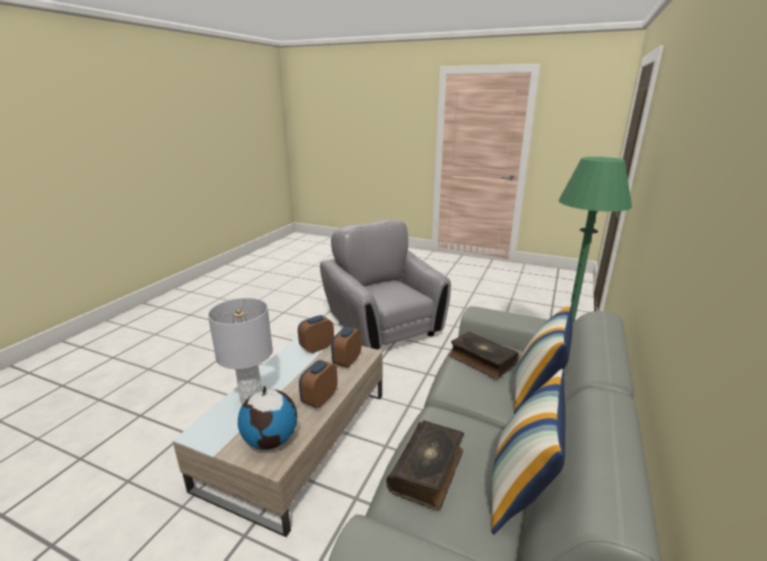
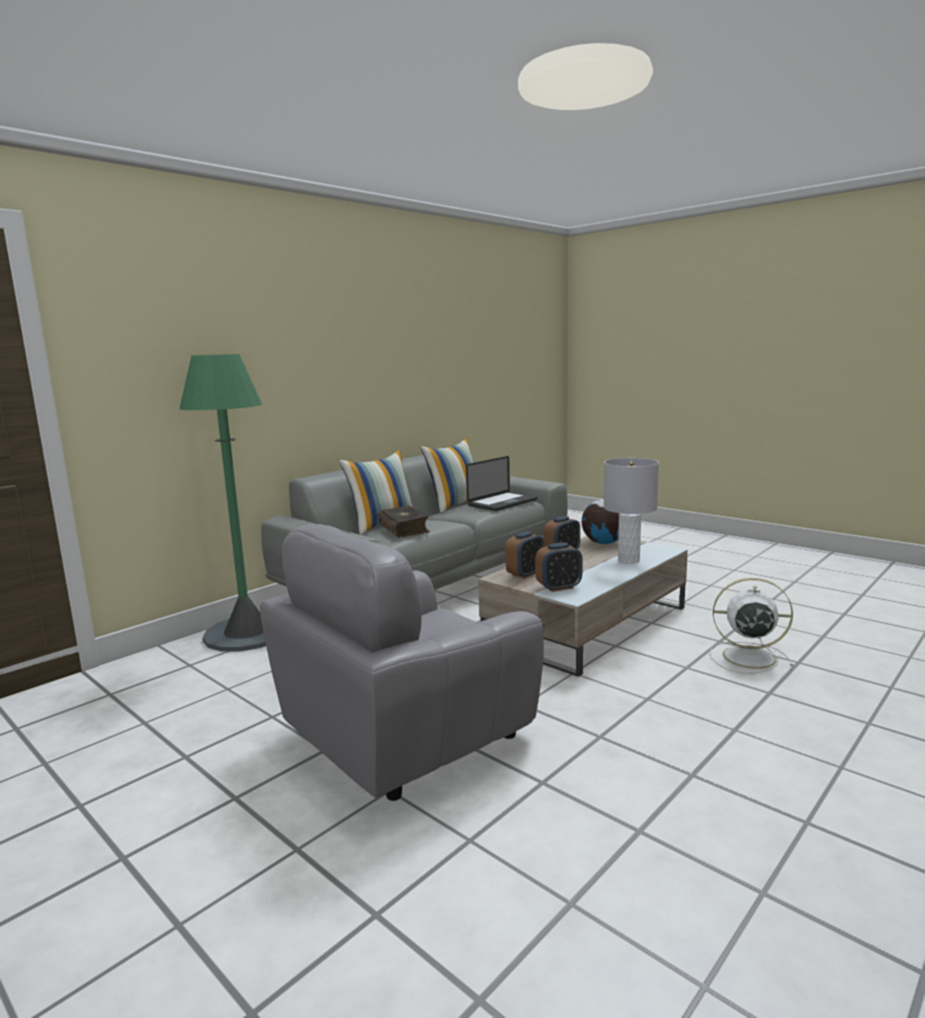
camera: 160 degrees left, 10 degrees down
grey armchair [320,220,451,350] -> grey armchair turned 60 degrees clockwise [260,524,544,801]
book [386,420,464,510] -> laptop [466,456,537,511]
none -> white fan [709,578,794,674]

